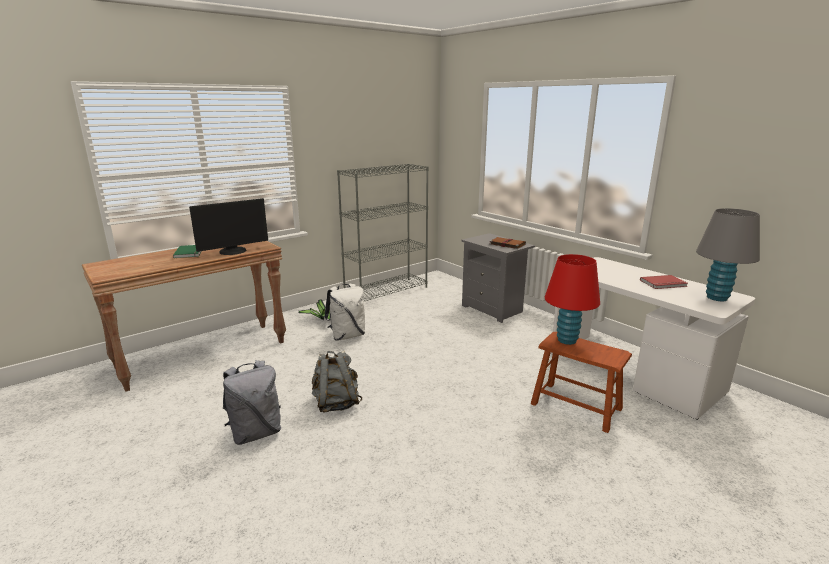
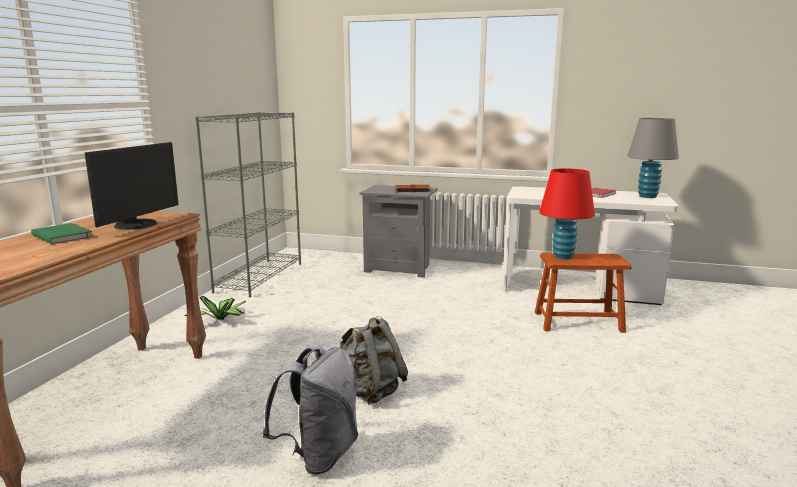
camera: 35 degrees left, 5 degrees down
white backpack [324,283,365,340] -> none

